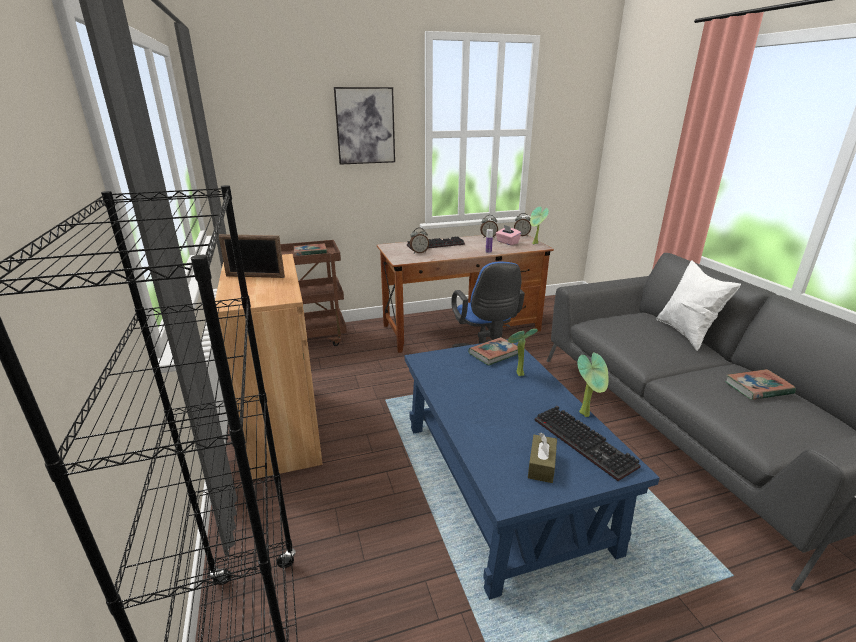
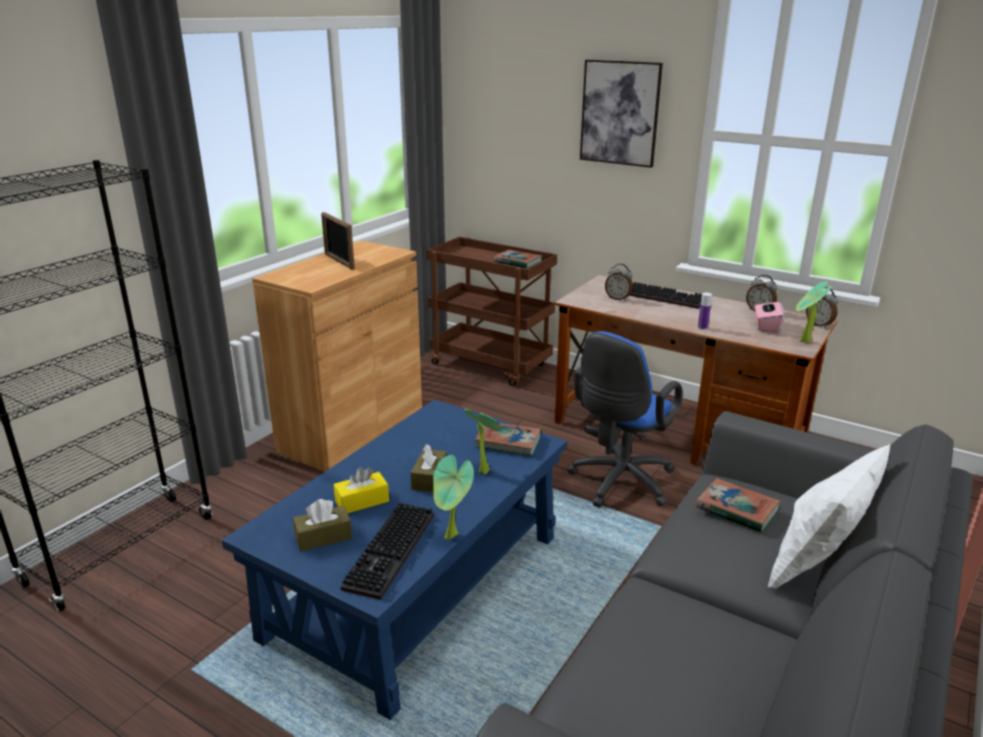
camera: 50 degrees right, 0 degrees up
book [725,369,796,400] -> book moved to [696,478,780,533]
none -> yellow tissue box [333,467,389,513]
none -> brown tissue box [410,444,447,492]

